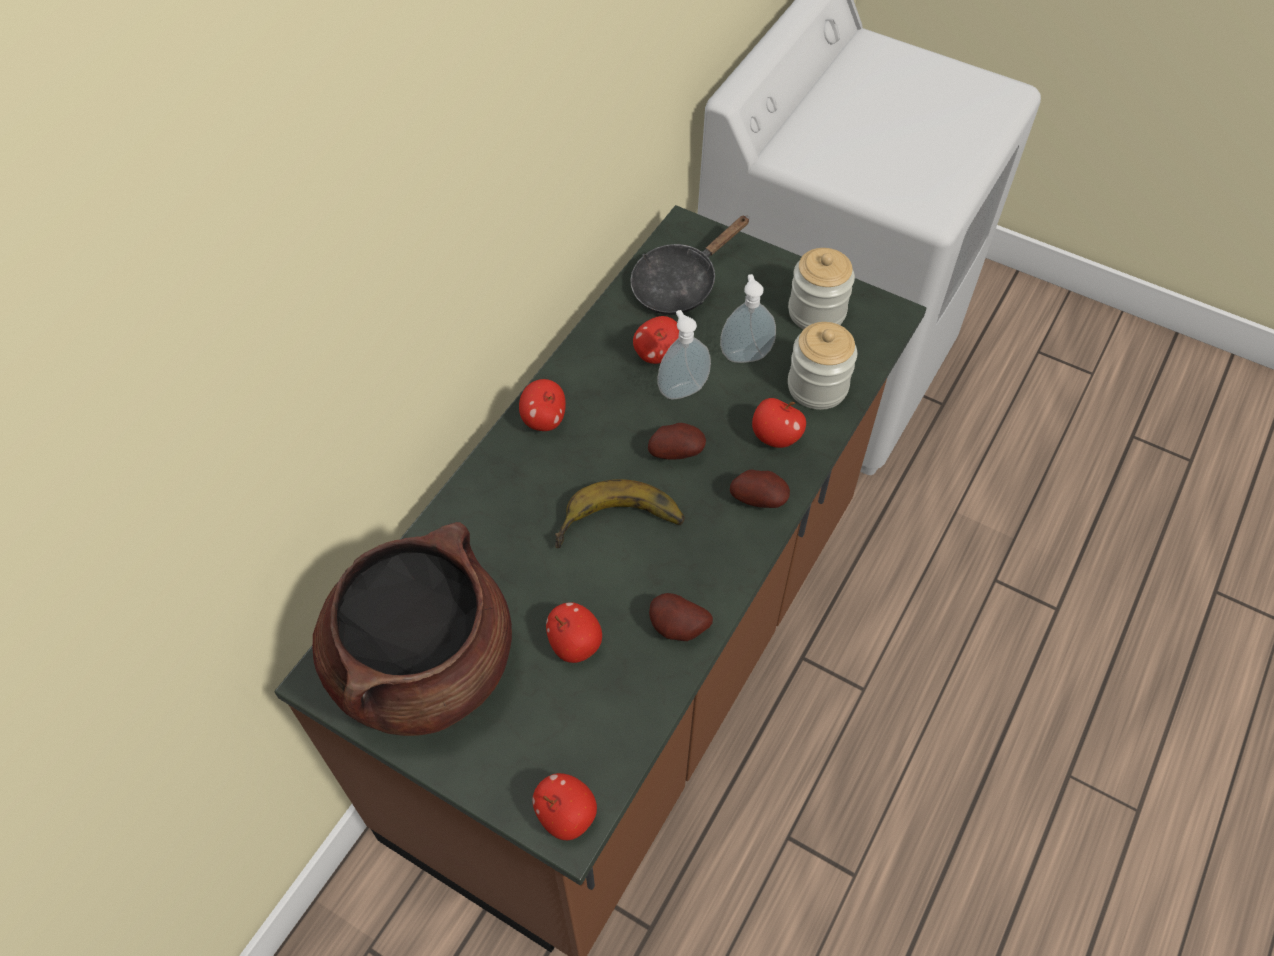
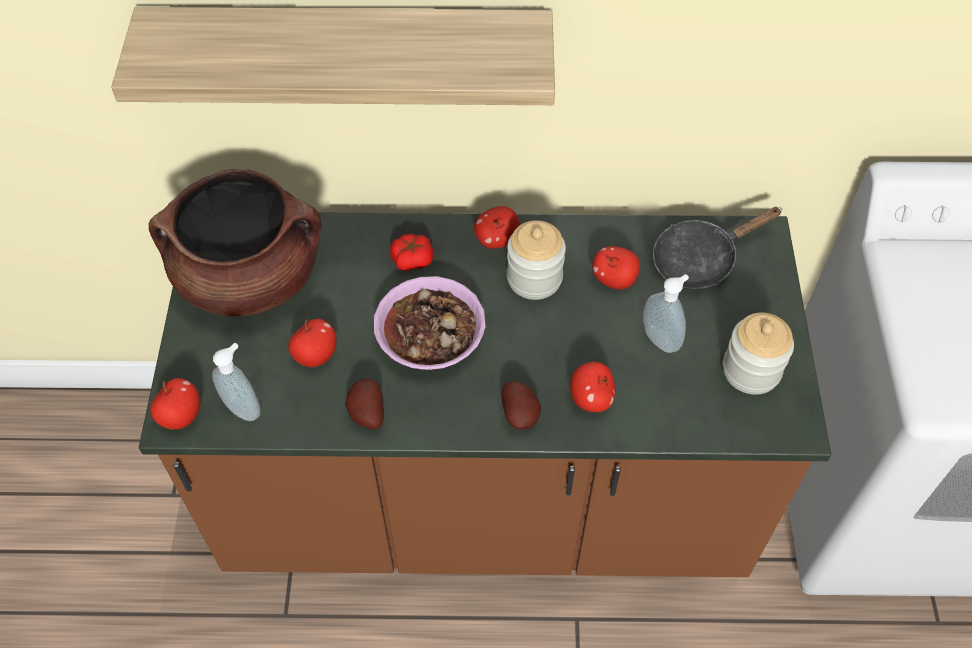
camera: 60 degrees right, 0 degrees up
banana [555,479,685,548] -> bowl [374,276,485,370]
black frying pan [630,216,750,315] -> black frying pan turned 45 degrees counterclockwise [653,207,782,290]
potato [648,423,706,459] -> none
soap dispenser [657,310,711,399] -> soap dispenser moved to [212,343,261,421]
jar [788,322,857,410] -> jar moved to [507,220,566,300]
none -> shelf [111,7,555,105]
none -> tomato [390,234,434,271]

